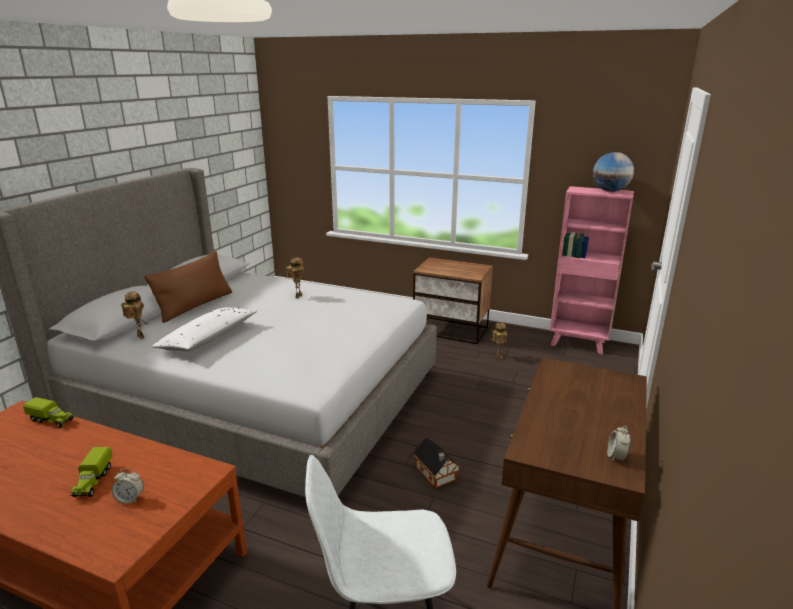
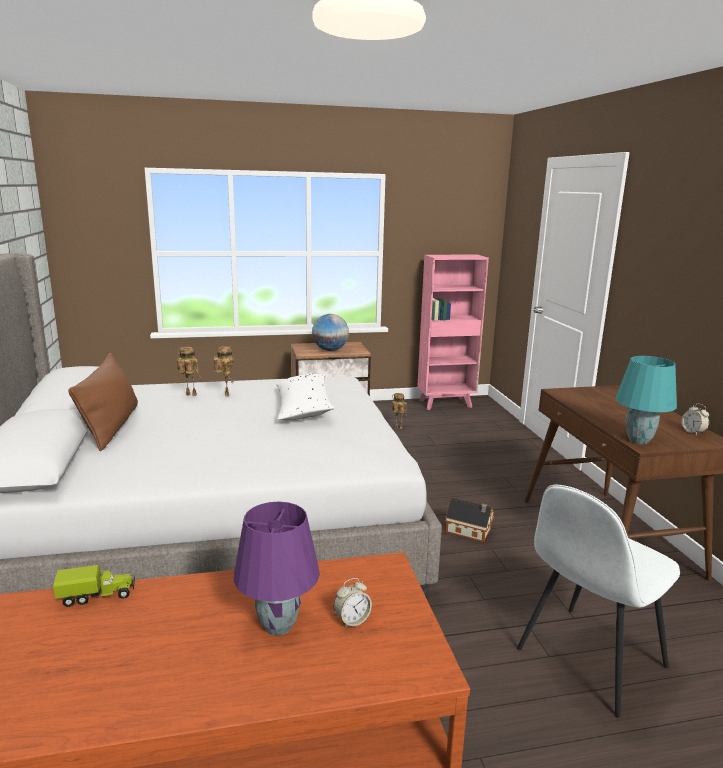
camera: 35 degrees left, 5 degrees down
toy truck [70,447,113,497] -> purple table lamp [234,502,320,636]
toy robot [121,292,149,339] -> toy robot moved to [177,347,201,396]
white pillow [151,307,257,352] -> white pillow moved to [276,374,334,420]
globe [593,152,634,192] -> globe moved to [312,314,349,351]
none -> turquoise table lamp [615,356,677,445]

